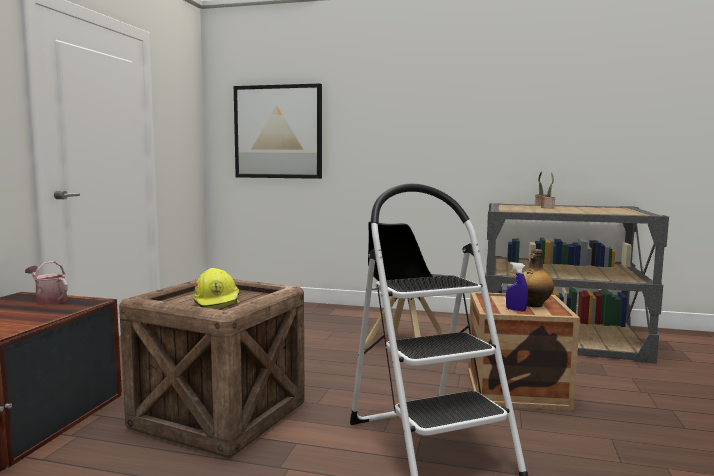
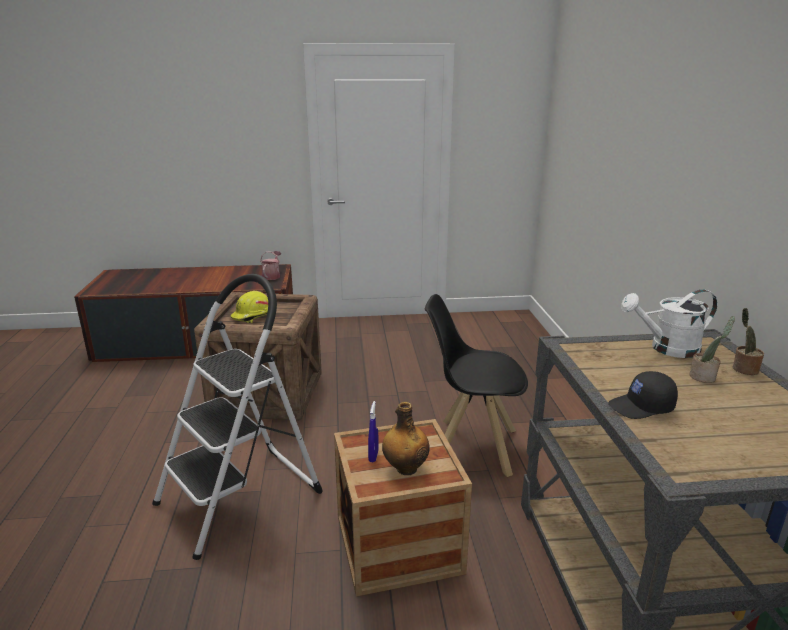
camera: 70 degrees right, 15 degrees up
picture [234,83,322,179] -> none
none -> black cap [608,371,678,419]
none -> white watering can [621,289,718,358]

